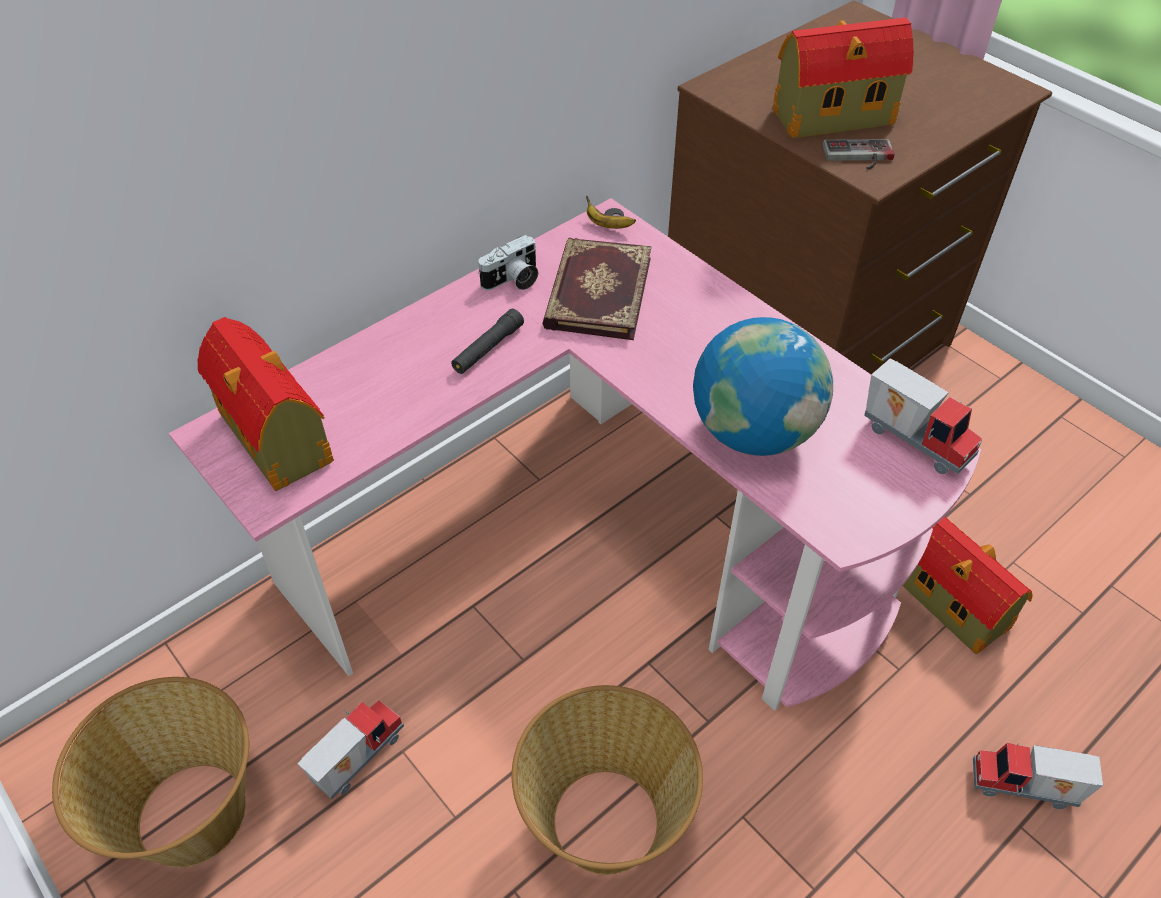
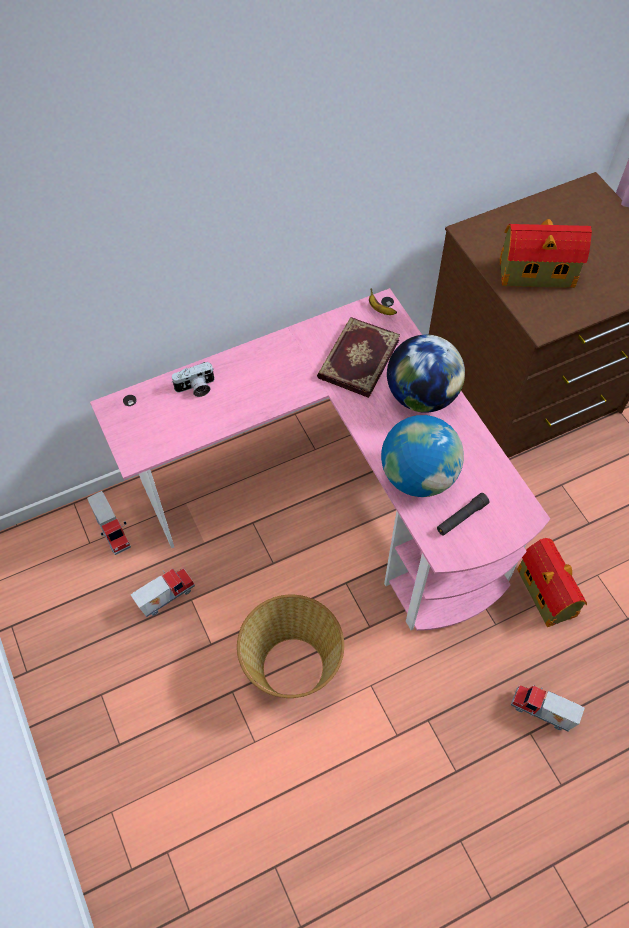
camera: 15 degrees right, 10 degrees up
basket [52,677,249,868] -> none
toy house [198,317,334,491] -> none
black flashlight [451,309,524,374] -> black flashlight moved to [437,493,490,536]
camera [478,235,538,290] -> camera moved to [171,362,214,397]
game controller [822,139,895,170] -> none
toy truck [864,358,983,474] -> toy truck moved to [87,491,131,555]
none -> globe [387,334,465,413]

